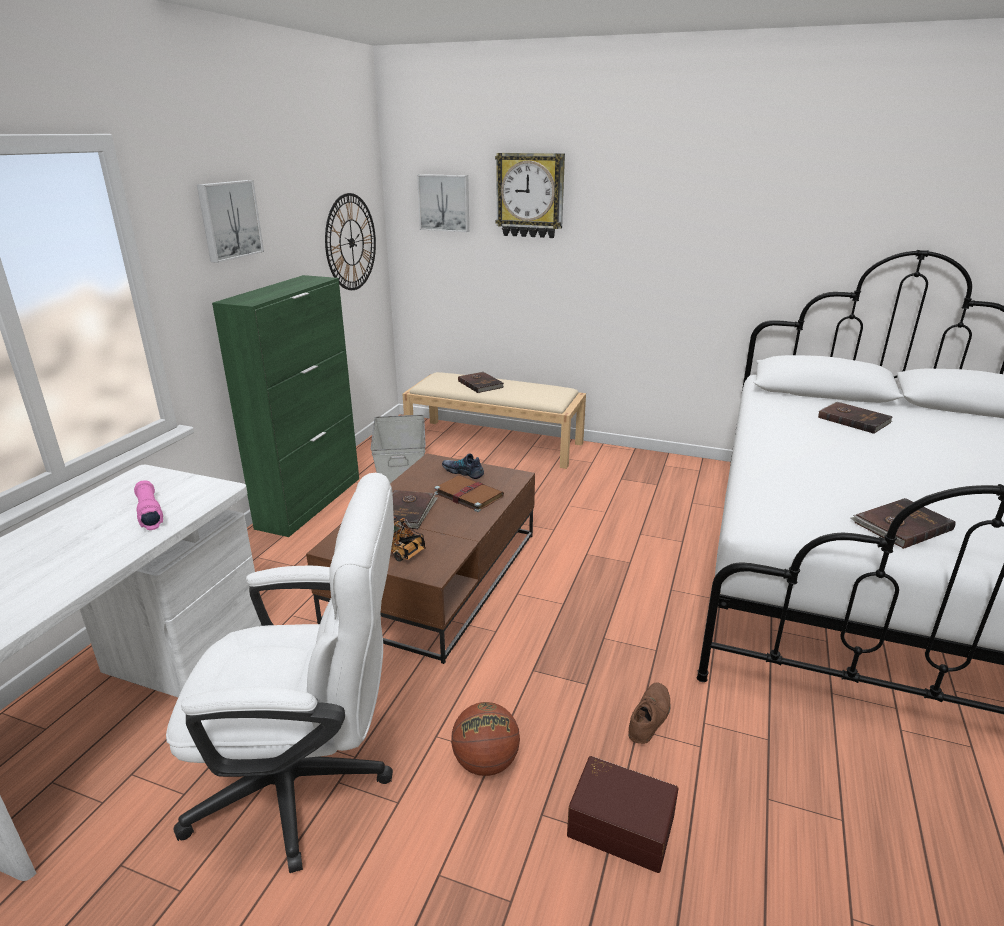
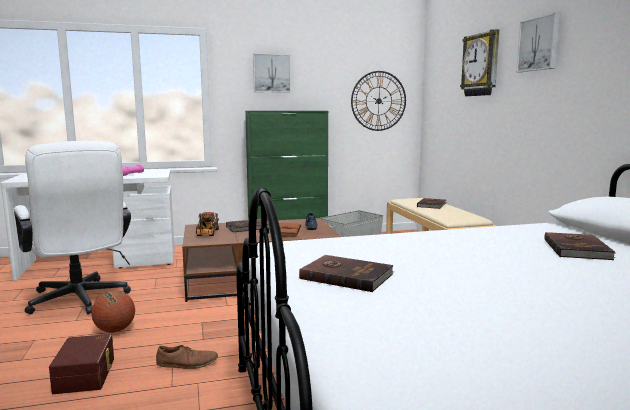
camera: 55 degrees right, 15 degrees down
picture [417,174,469,232] -> picture moved to [516,13,561,72]

